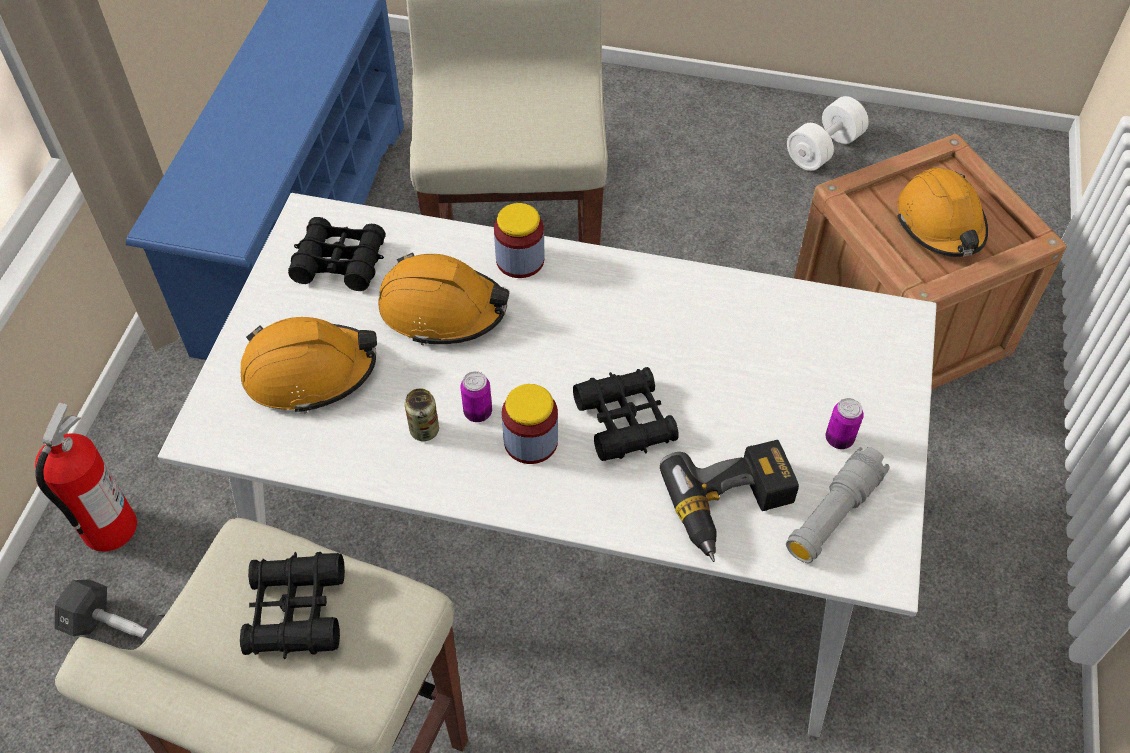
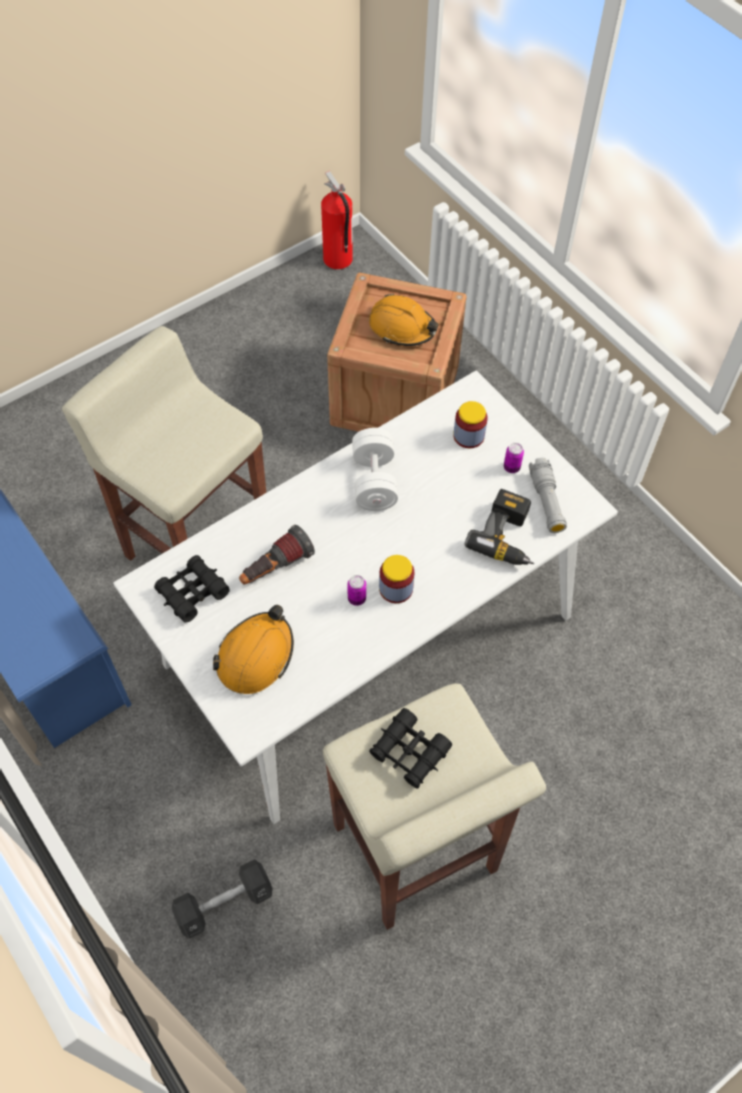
camera: 50 degrees left, 5 degrees up
fire extinguisher [35,402,137,552] -> fire extinguisher moved to [321,171,353,269]
orange hard hat [378,252,510,345] -> flashlight [239,525,315,585]
can [404,388,439,441] -> none
jar [494,203,545,278] -> jar moved to [453,401,488,448]
black binoculars [573,367,679,461] -> none
white dumbbell [787,96,869,171] -> white dumbbell moved to [352,428,398,511]

